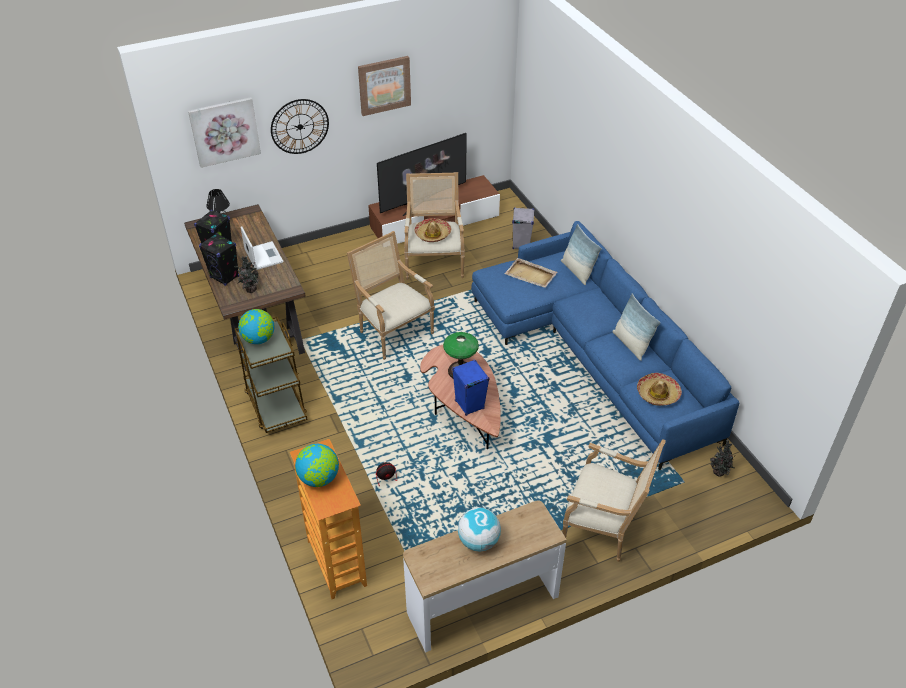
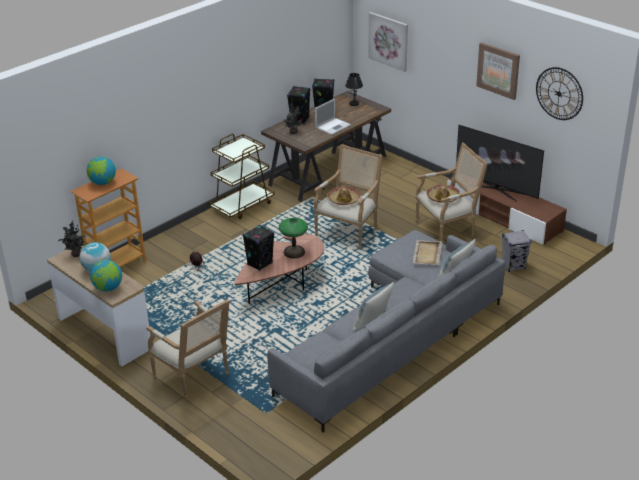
camera: 70 degrees right, 10 degrees down
globe [238,309,274,344] -> globe moved to [90,260,122,292]
wall clock [271,99,329,154] -> wall clock moved to [536,67,583,120]
blue speaker [452,359,490,416] -> black speaker [242,225,274,271]
blue sofa [471,221,739,470] -> grey sofa [268,230,505,432]
armchair [562,439,666,562] -> armchair turned 45 degrees counterclockwise [146,299,229,400]
hat [637,373,682,406] -> hat moved to [327,186,361,205]
potted plant [710,439,735,477] -> potted plant moved to [58,220,87,257]

